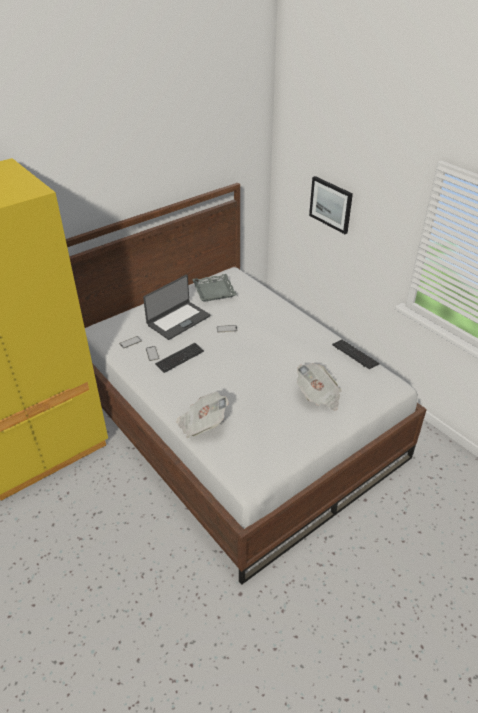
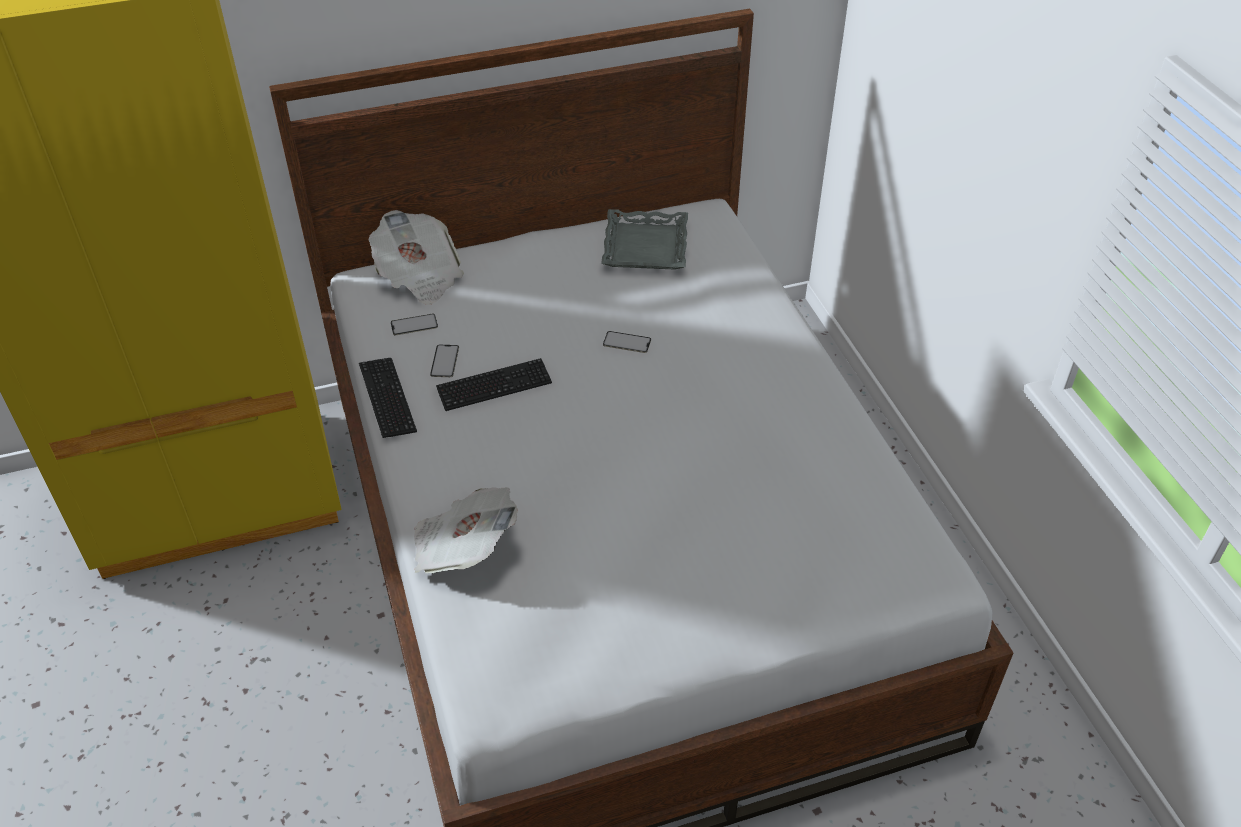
camera: 20 degrees right, 5 degrees up
laptop [143,275,211,340] -> none
newspaper [297,363,342,411] -> newspaper moved to [369,210,464,305]
picture [309,176,353,234] -> none
keyboard [332,340,380,369] -> keyboard moved to [359,358,417,438]

